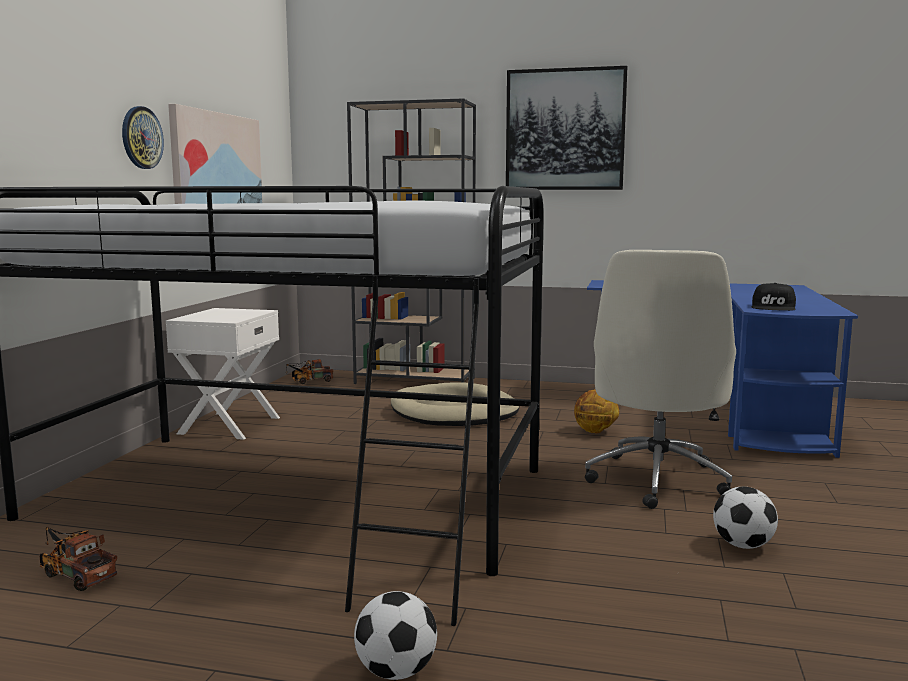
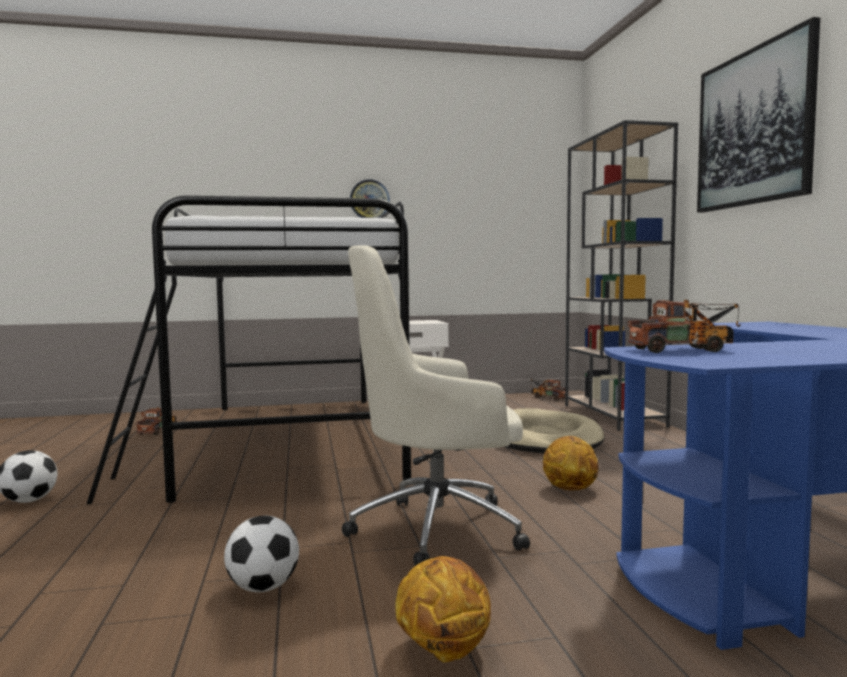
camera: 65 degrees right, 5 degrees down
picture [168,104,263,204] -> none
black cap [752,283,796,311] -> toy truck [628,300,741,353]
none -> basketball [395,556,491,662]

